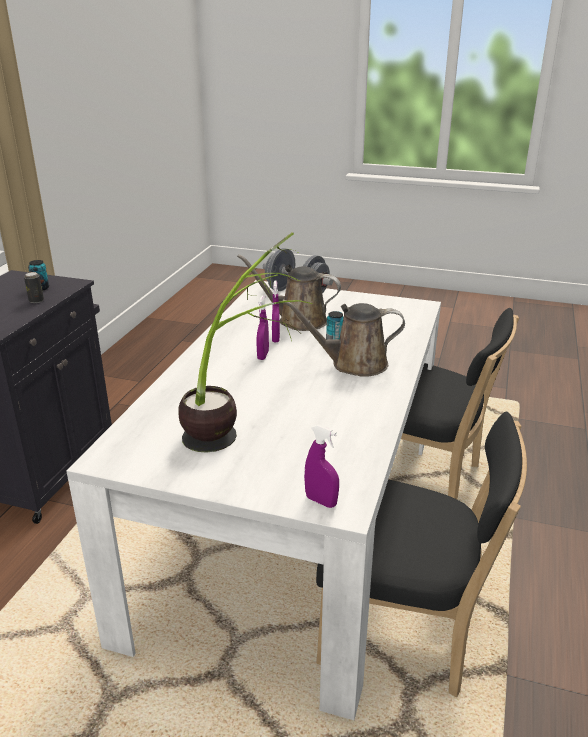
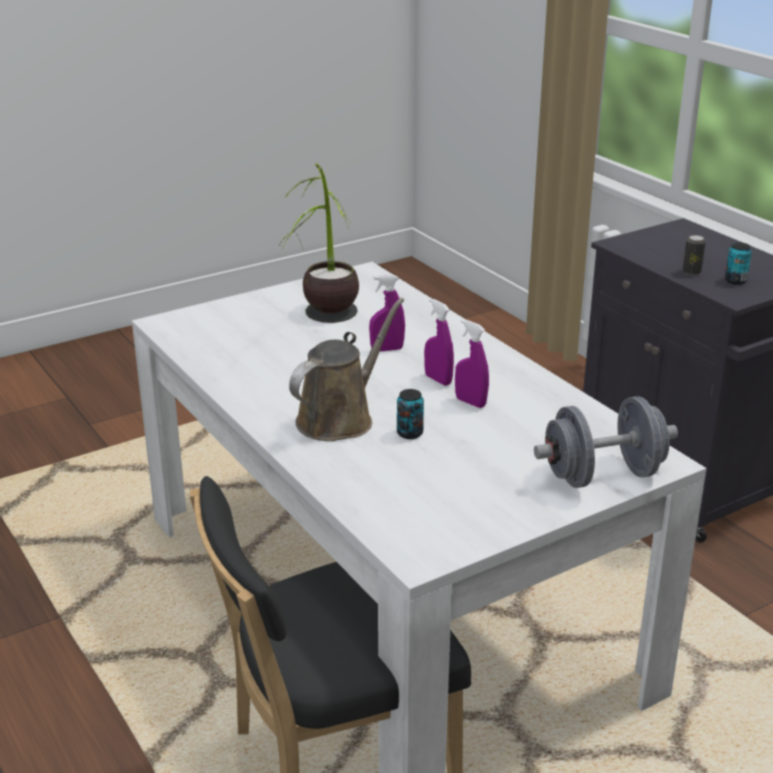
camera: 130 degrees right, 0 degrees up
brown watering can [237,254,341,331] -> none
purple spray bottle [304,425,339,508] -> purple spray bottle moved to [369,274,405,352]
black chair [316,412,527,697] -> none

